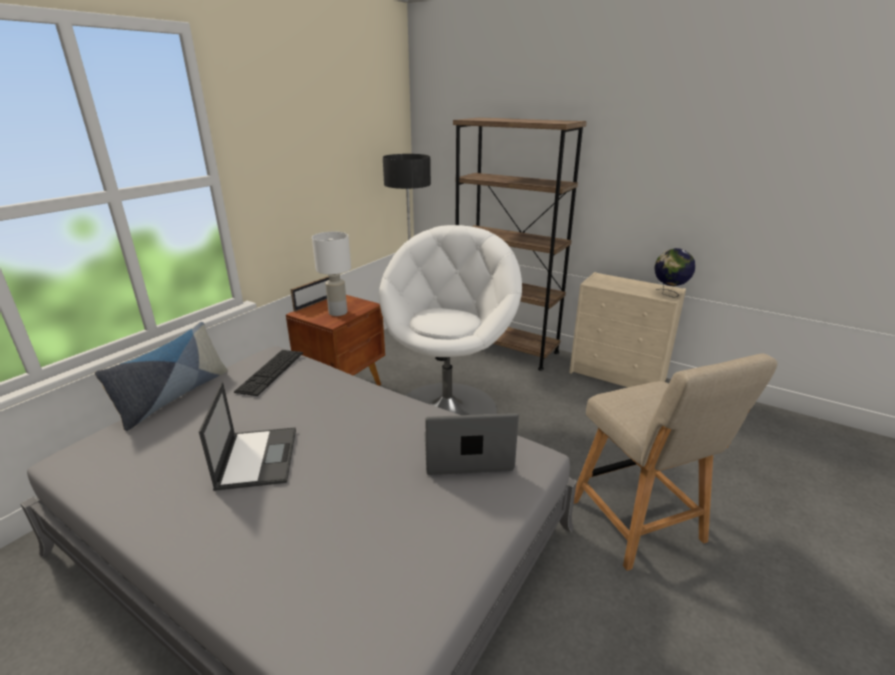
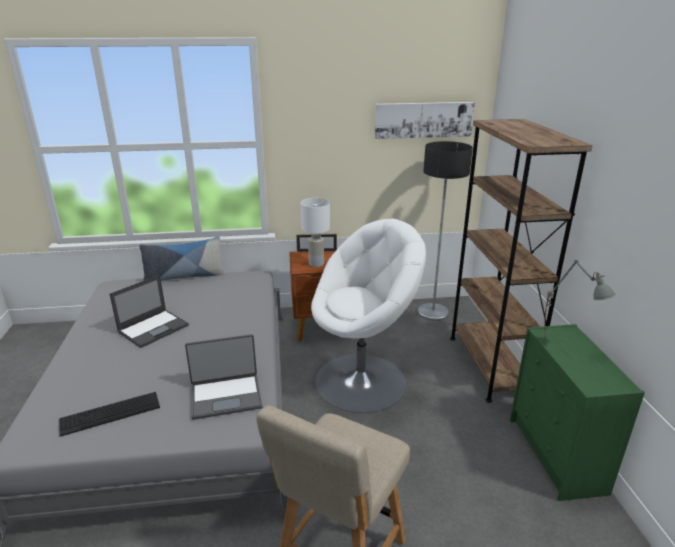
camera: 50 degrees right, 0 degrees up
keyboard [234,350,303,396] -> keyboard moved to [59,392,160,437]
laptop [425,413,519,475] -> laptop turned 120 degrees clockwise [185,334,263,420]
beige dresser [569,272,686,387] -> green dresser [510,324,645,501]
globe [654,248,695,298] -> none
none -> picture [375,102,475,139]
none -> grey table lamp [544,260,616,338]

